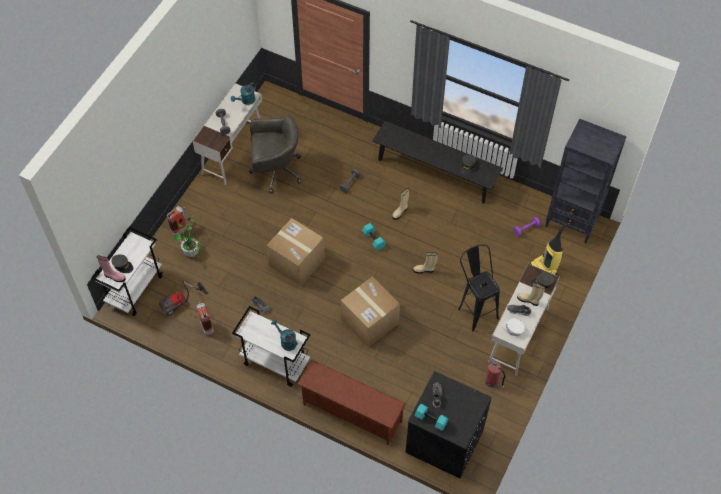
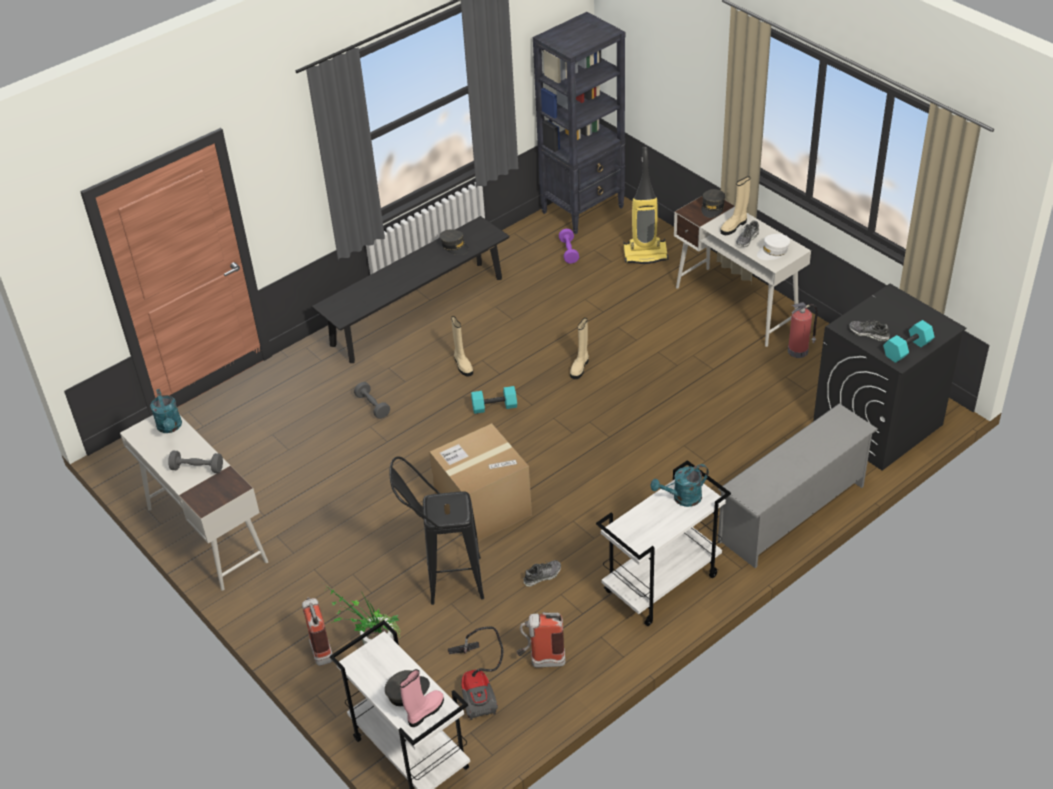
camera: 65 degrees left, 15 degrees down
grey office chair [249,116,301,193] -> none
brown shoe rack [297,360,406,445] -> grey shoe rack [718,403,878,568]
cardboard box [341,277,400,347] -> none
black stool [458,244,500,331] -> black stool moved to [389,456,484,605]

